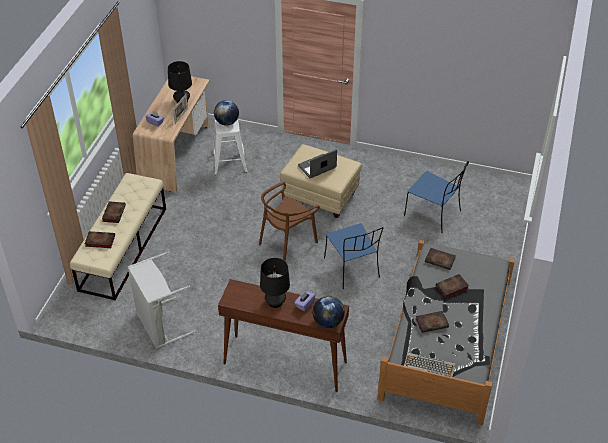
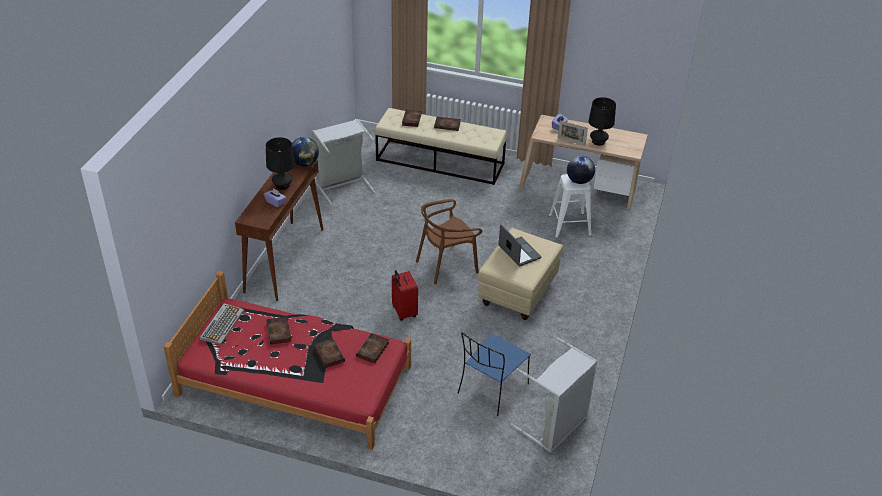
camera: 90 degrees right, 5 degrees down
brown chair [259,182,320,261] -> brown chair turned 75 degrees counterclockwise [416,199,482,285]
globe [313,296,345,328] -> globe moved to [292,137,319,166]
blue chair [324,223,383,289] -> red suitcase [392,270,418,321]
grey bed [377,240,515,425] -> red bed [163,271,411,449]
none -> grey laundry basket [511,336,597,453]

